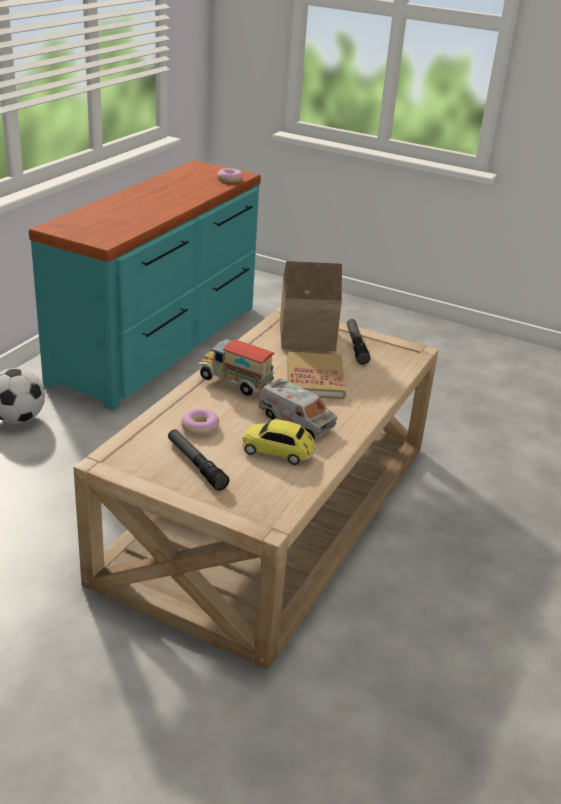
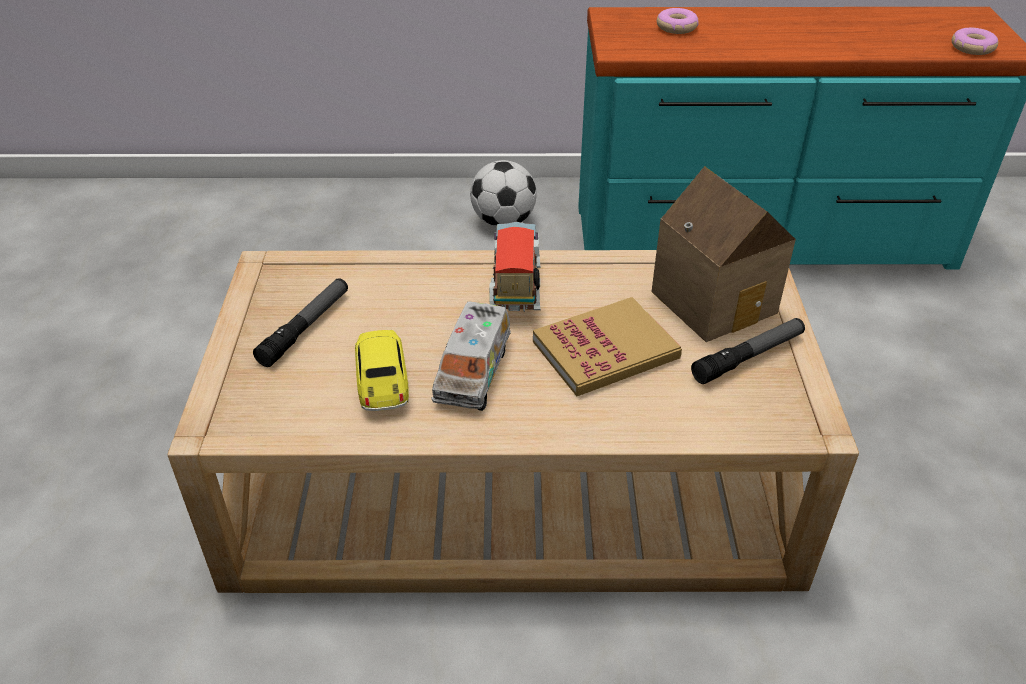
camera: 65 degrees right, 10 degrees up
donut [181,409,219,435] -> donut moved to [657,8,699,34]

